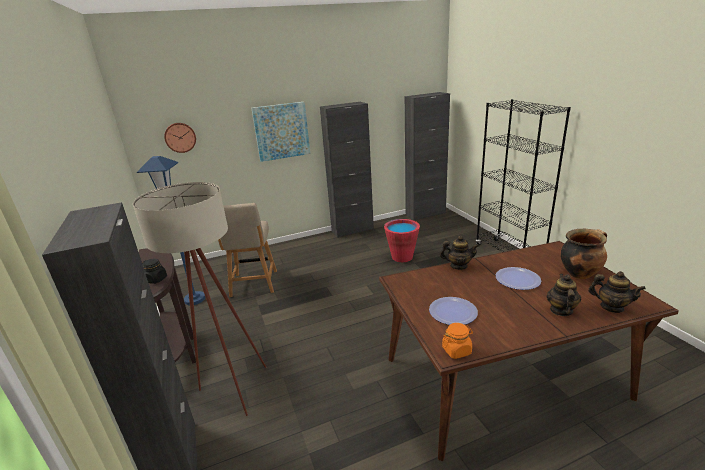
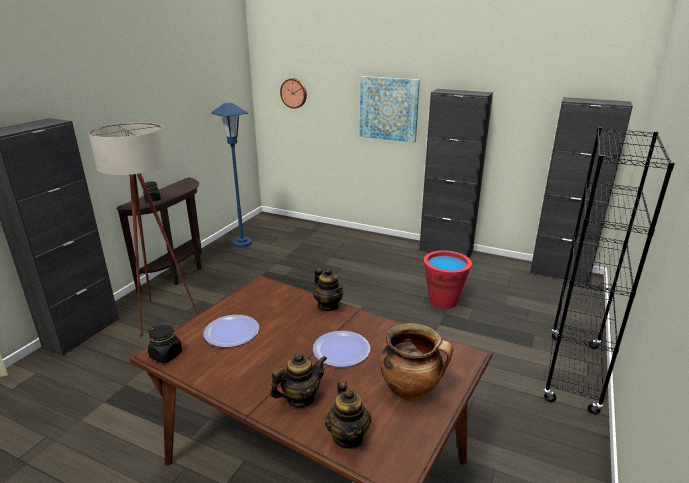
camera: 45 degrees right, 0 degrees up
beige chair [218,203,277,297] -> none
orange jar [442,323,473,359] -> black jar [148,325,182,364]

